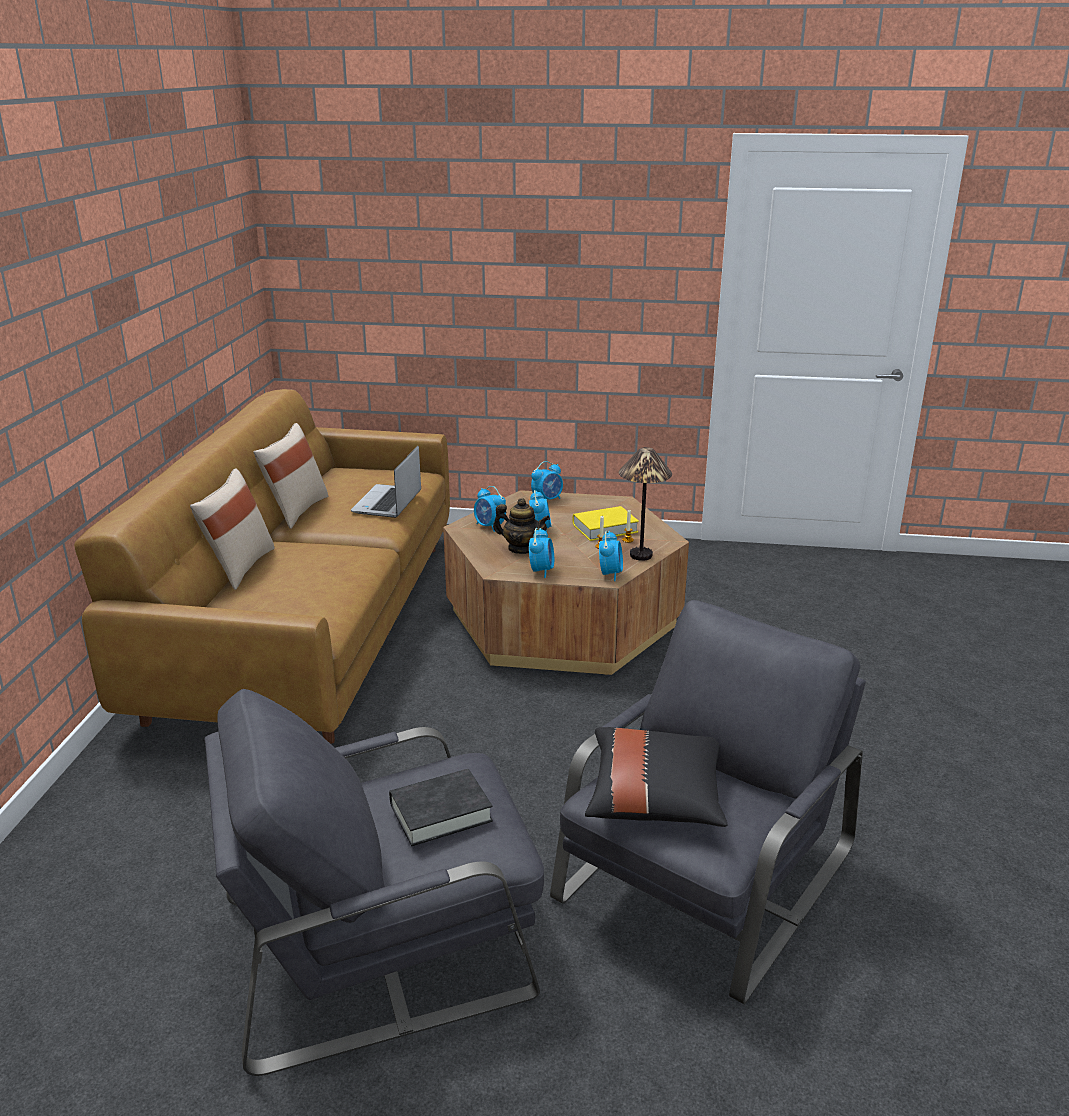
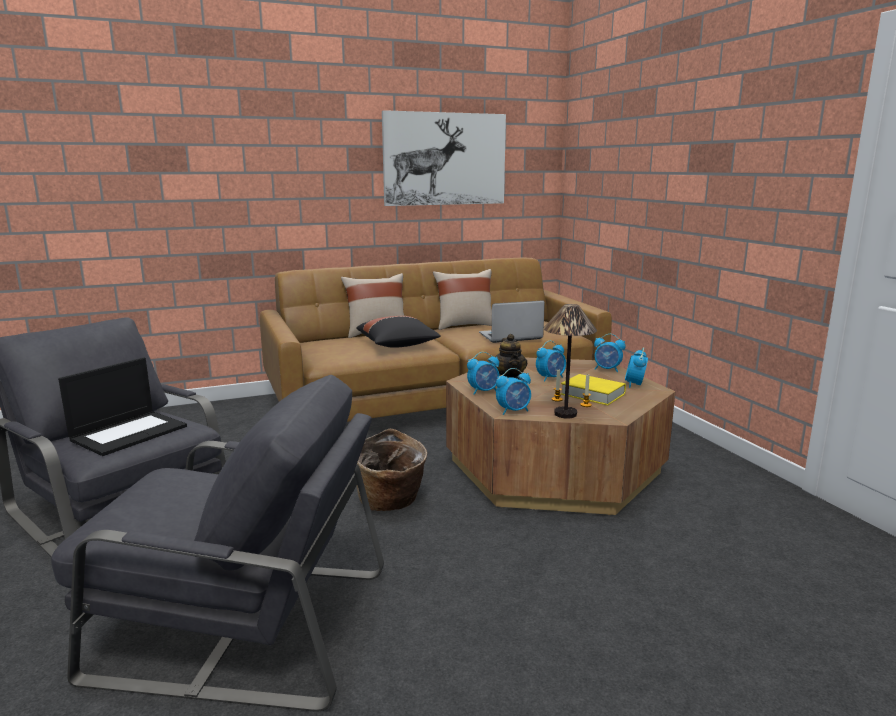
camera: 60 degrees right, 10 degrees down
black book [389,769,493,846] -> laptop [58,357,187,456]
alarm clock [474,486,506,532] -> alarm clock moved to [625,347,648,388]
black pillow [585,727,727,827] -> black pillow moved to [356,316,441,348]
none -> basket [357,429,427,511]
none -> picture [382,110,506,206]

